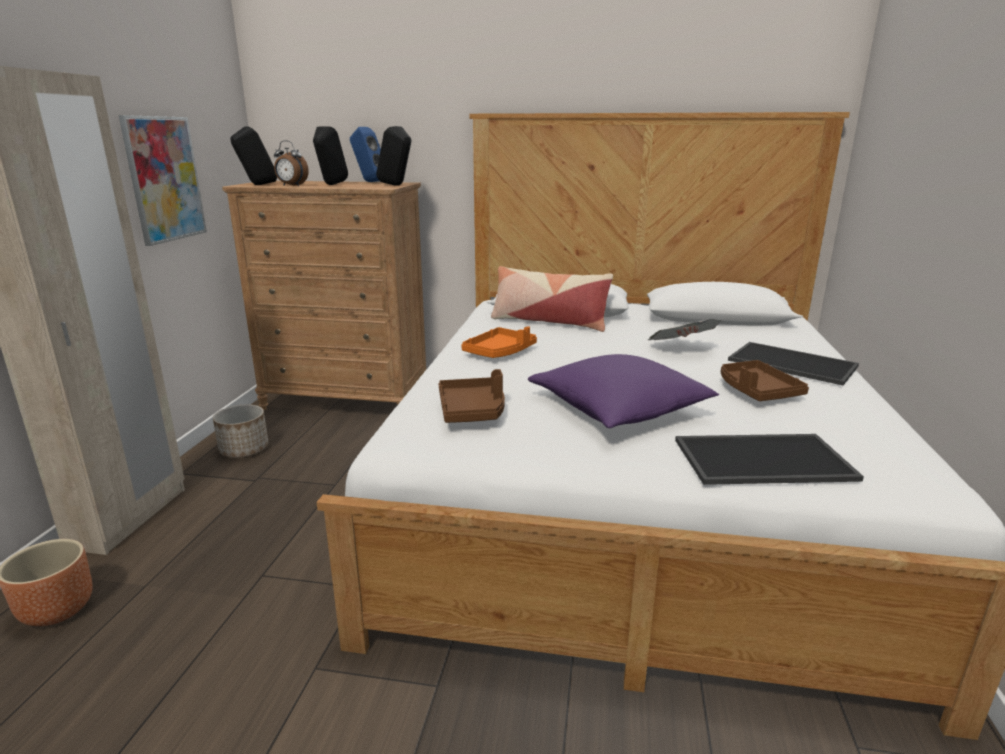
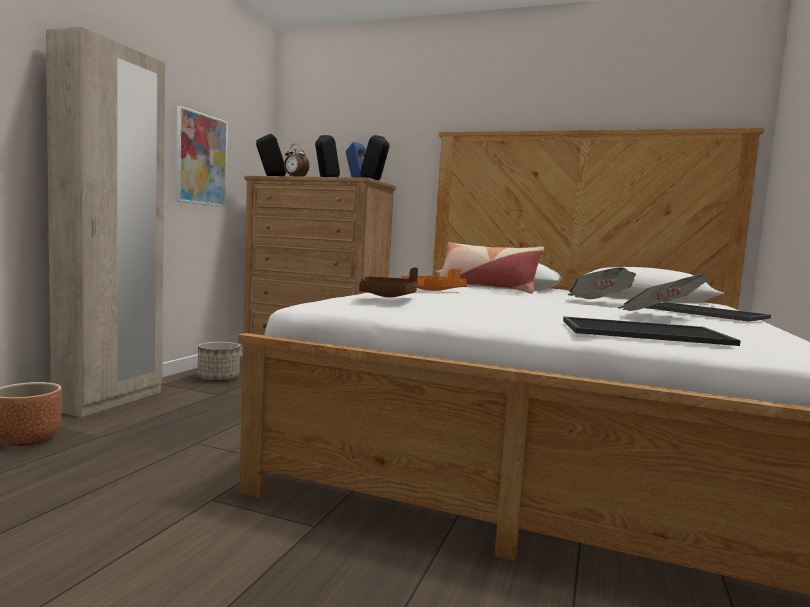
camera: 10 degrees right, 15 degrees down
purple pillow [528,354,719,428] -> none
brown tray [721,360,809,401] -> newspaper [618,274,708,311]

